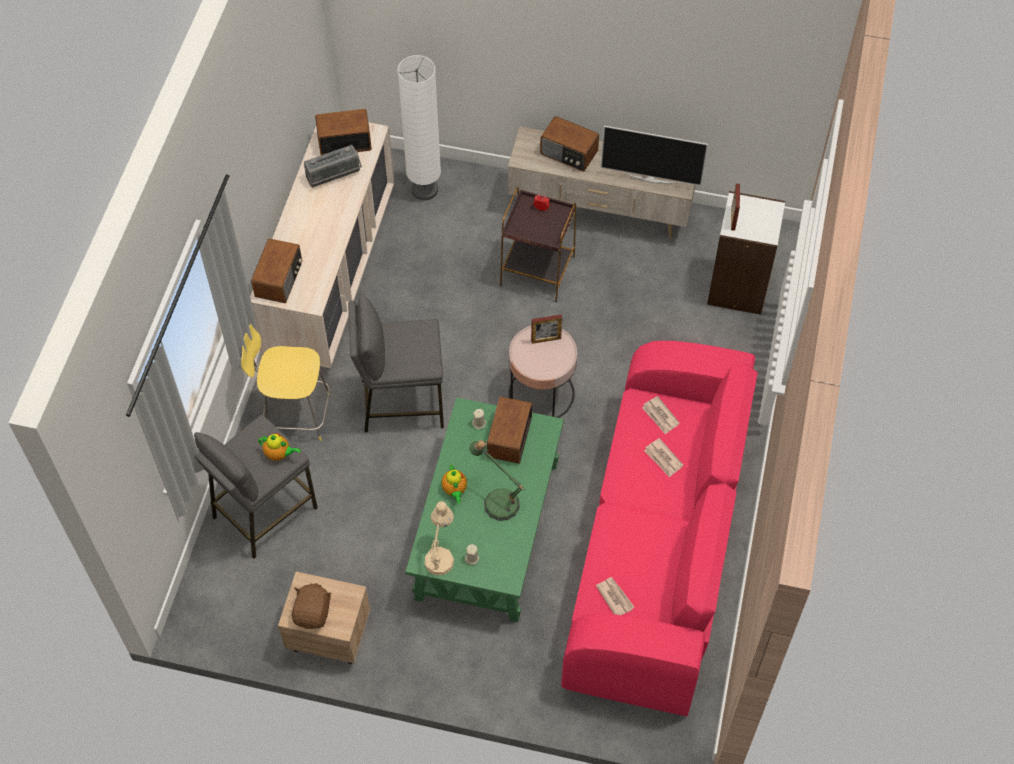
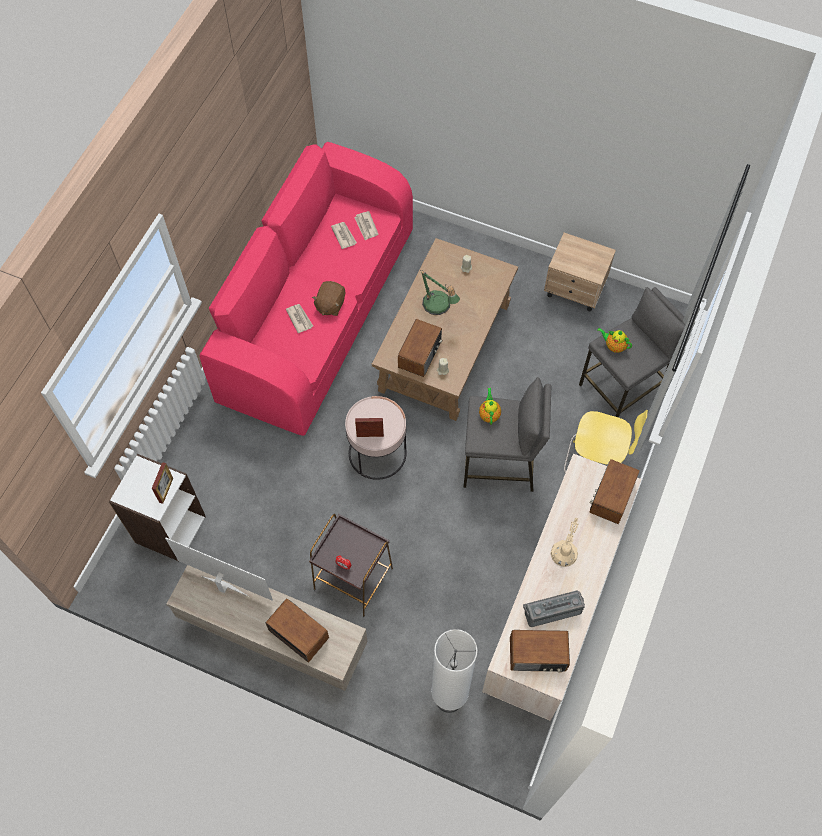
camera: 170 degrees left, 5 degrees up
brown plush toy [292,583,332,629] -> brown plush toy moved to [312,281,345,316]
green coffee table [406,397,564,622] -> brown coffee table [372,238,518,421]
beige table lamp [424,501,454,575] -> beige table lamp moved to [551,517,579,567]
teapot [442,465,467,503] -> teapot moved to [479,388,501,425]
newspaper [642,396,680,434] -> newspaper moved to [331,222,357,249]

